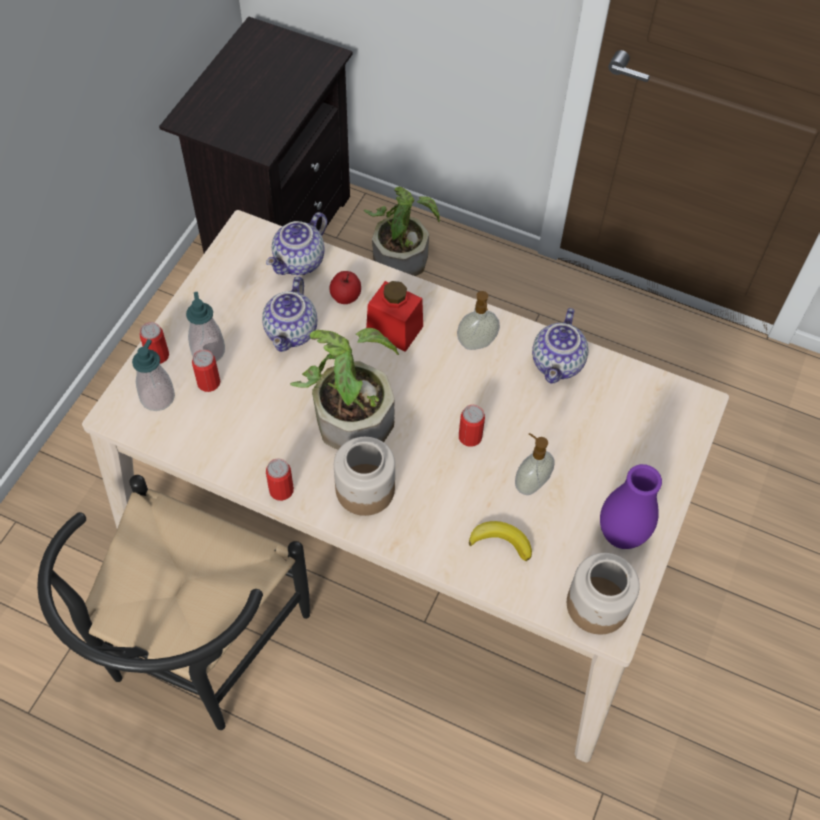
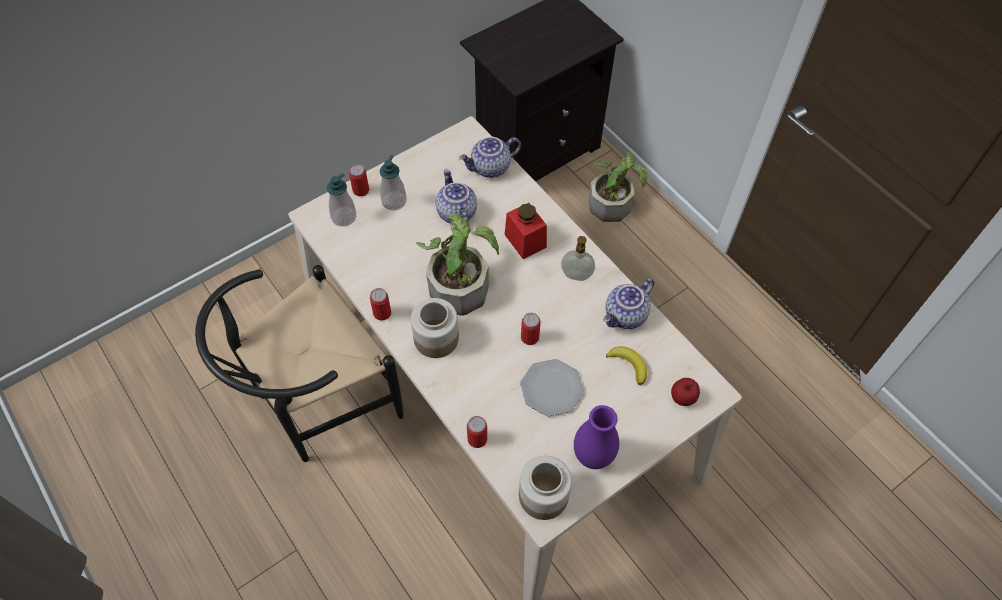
camera: 30 degrees right, 0 degrees up
can [192,350,220,392] -> can moved to [467,416,487,448]
teapot [262,276,317,352] -> teapot turned 120 degrees clockwise [436,169,477,225]
apple [329,271,361,304] -> apple moved to [671,378,700,406]
banana [469,521,532,561] -> banana moved to [606,346,647,385]
soap dispenser [515,433,555,495] -> plate [520,359,584,417]

